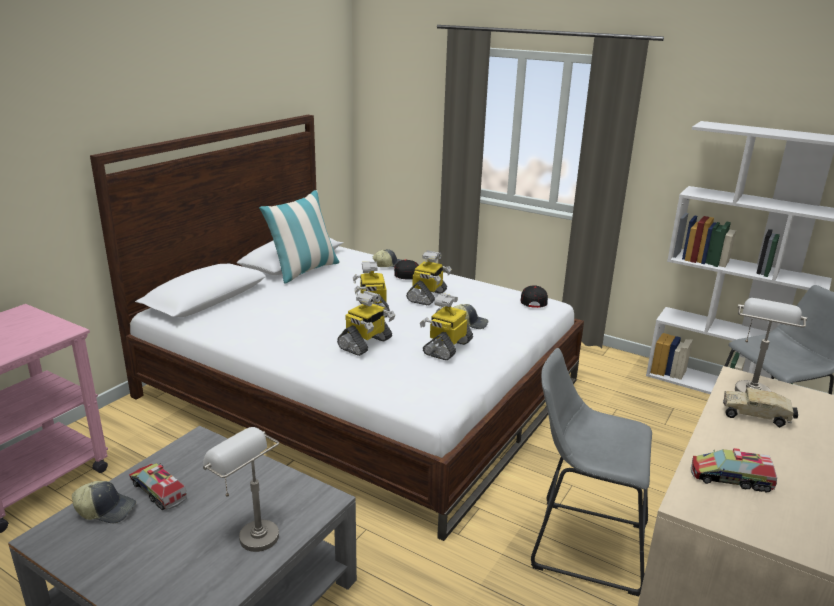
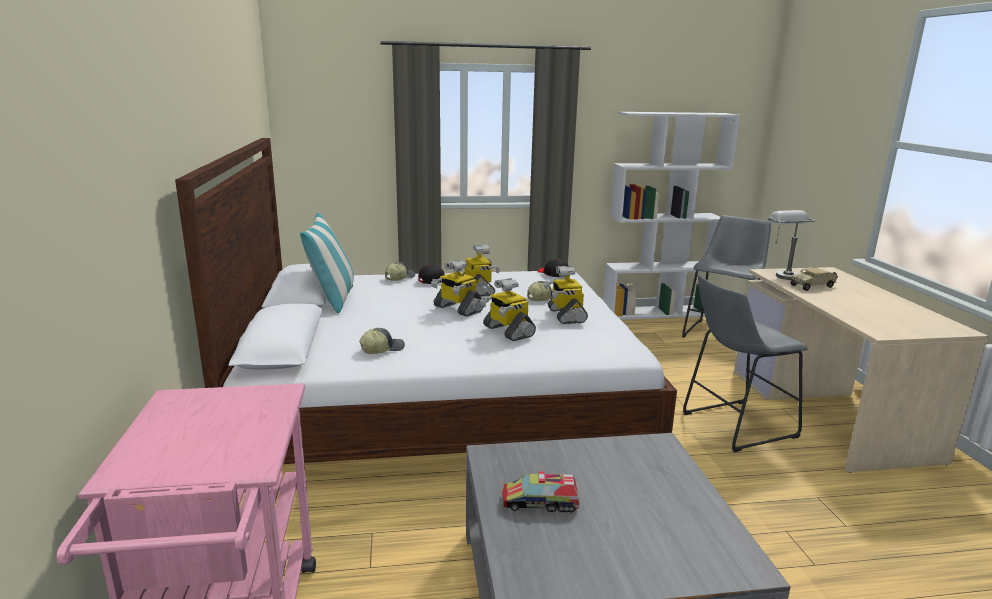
camera: 40 degrees left, 5 degrees down
cap [72,481,136,523] -> cap moved to [359,328,405,354]
grey table lamp [203,427,279,552] -> none
toy robot [337,291,395,356] -> toy robot turned 150 degrees clockwise [480,278,536,341]
toy truck [691,448,777,493] -> none

